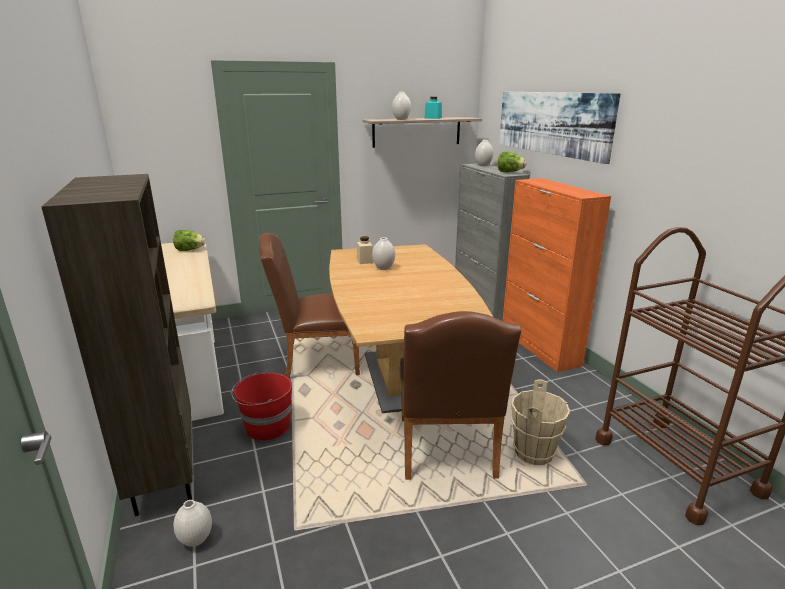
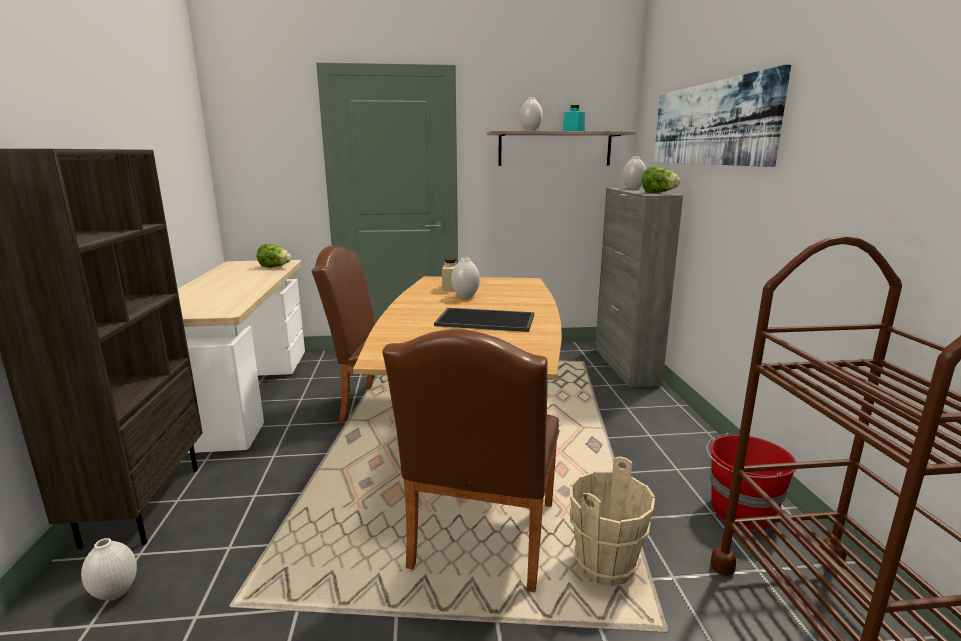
camera: 15 degrees right, 5 degrees down
red bucket [231,372,292,441] -> red bucket moved to [706,433,796,530]
orange cabinet [503,178,611,372] -> none
none -> tray [434,308,534,332]

